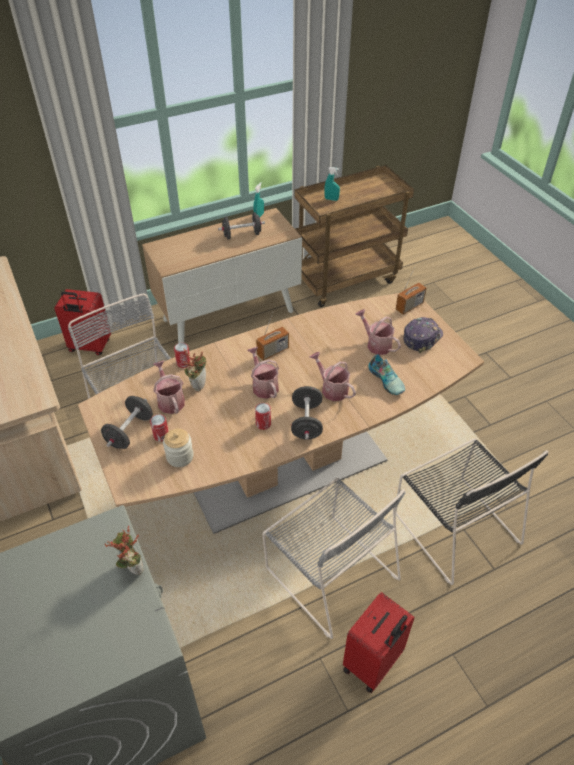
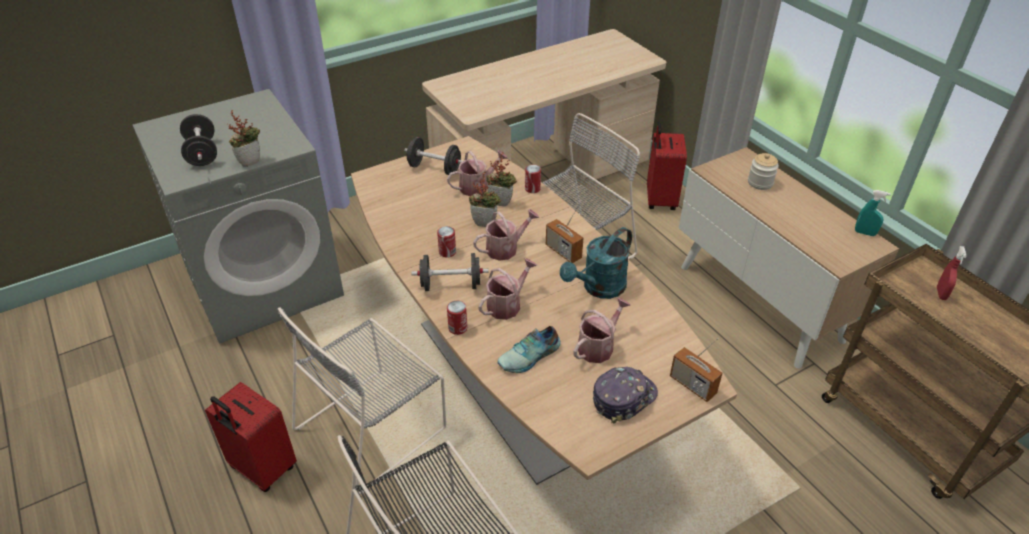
camera: 85 degrees right, 5 degrees down
can [150,414,169,442] -> can moved to [447,301,467,335]
jar [163,429,194,467] -> jar moved to [748,153,779,190]
black dumbbell [218,212,265,239] -> black dumbbell moved to [180,114,217,166]
turquoise spray bottle [324,167,340,201] -> red spray bottle [937,246,967,300]
cap [404,317,443,353] -> cap turned 75 degrees counterclockwise [593,366,658,424]
none -> potted plant [469,171,501,227]
none -> turquoise watering can [560,227,632,299]

